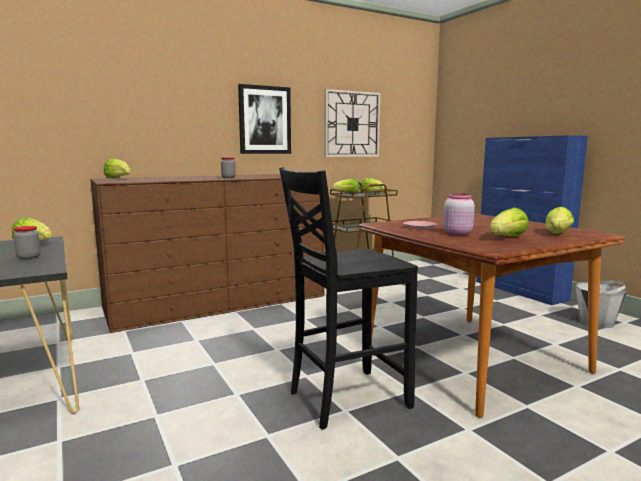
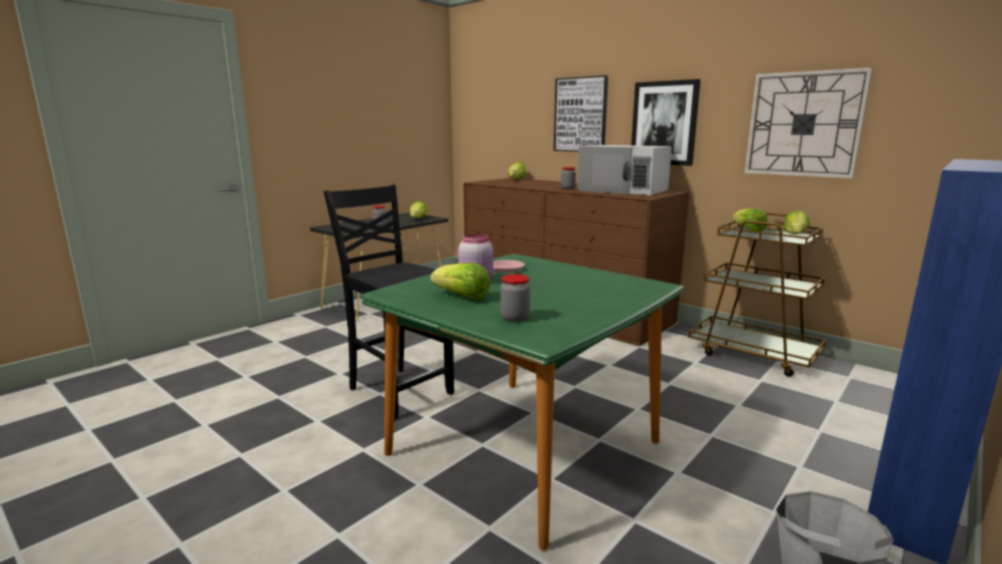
camera: 70 degrees right, 5 degrees up
brown dining table [359,214,626,417] -> green dining table [359,254,684,550]
lettuce [545,207,574,233] -> jar [500,274,530,322]
none -> picture [554,75,608,152]
none -> white microwave [577,145,672,195]

